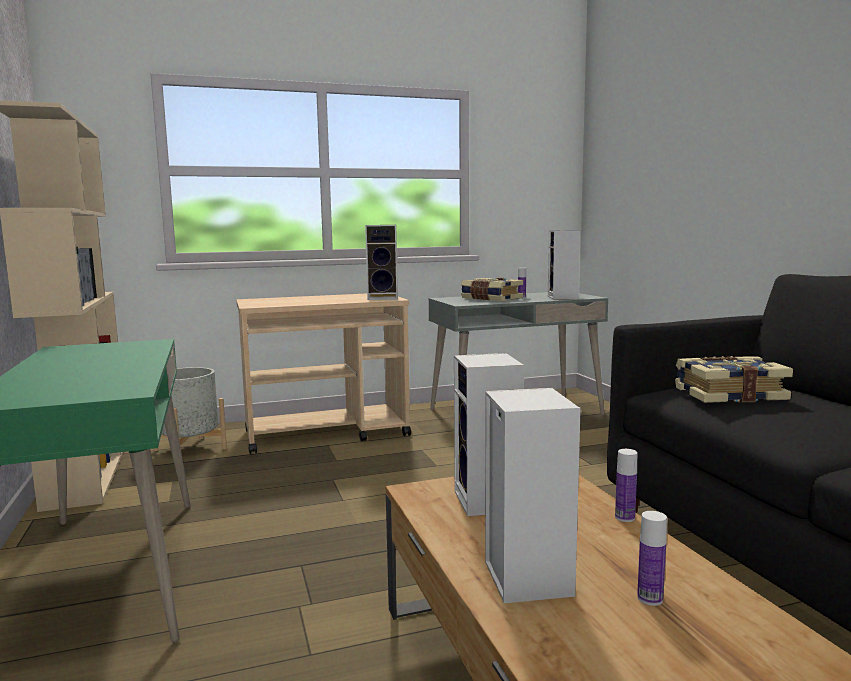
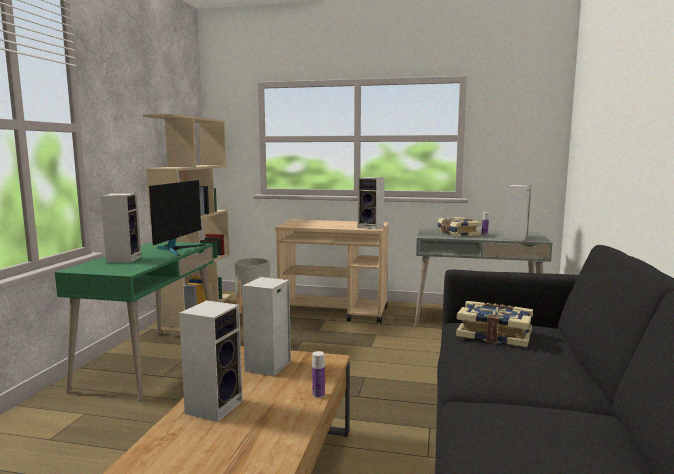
camera: 30 degrees right, 0 degrees up
bottle [637,511,667,606] -> none
none -> speaker [101,193,141,263]
none -> monitor [149,180,205,256]

